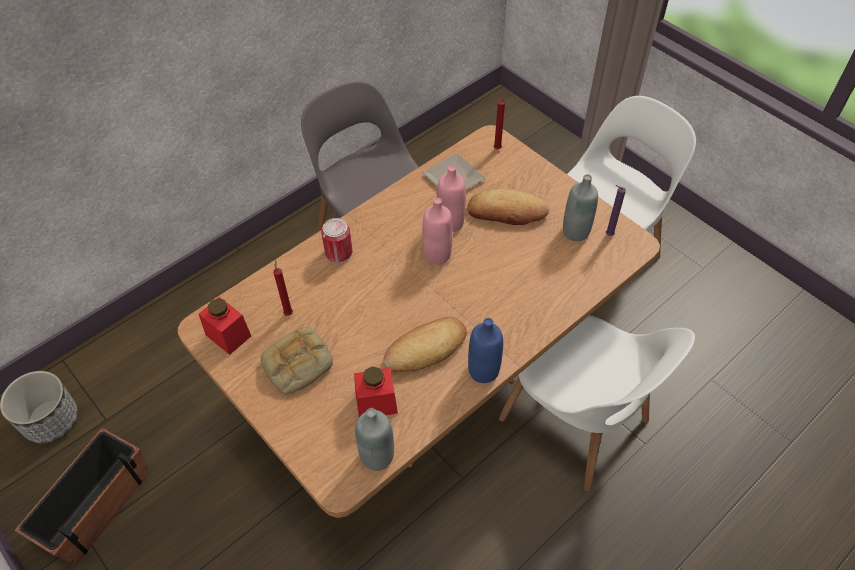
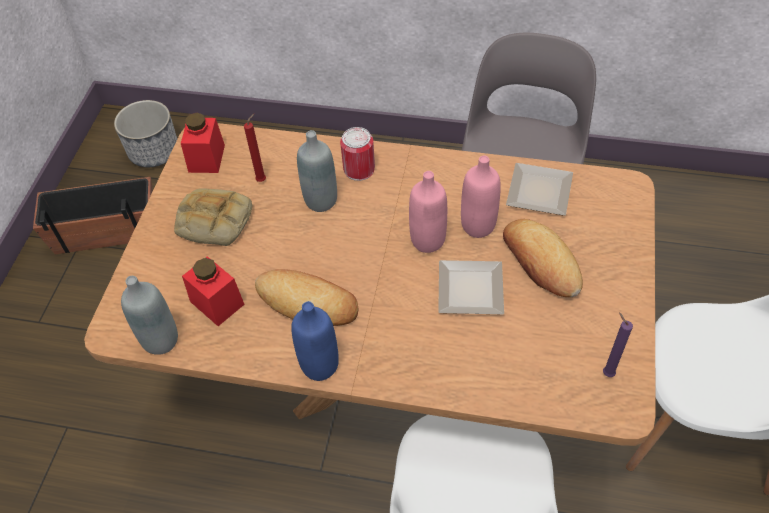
camera: 55 degrees right, 0 degrees up
red candle [494,99,507,149] -> none
grey bottle [563,174,598,241] -> grey bottle moved to [297,130,337,212]
none -> plate [438,260,504,314]

